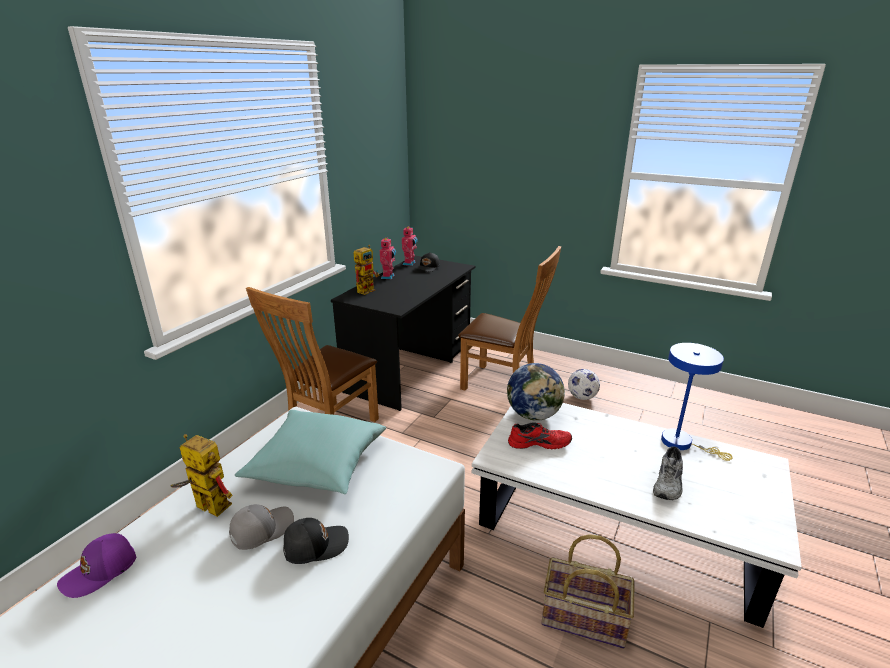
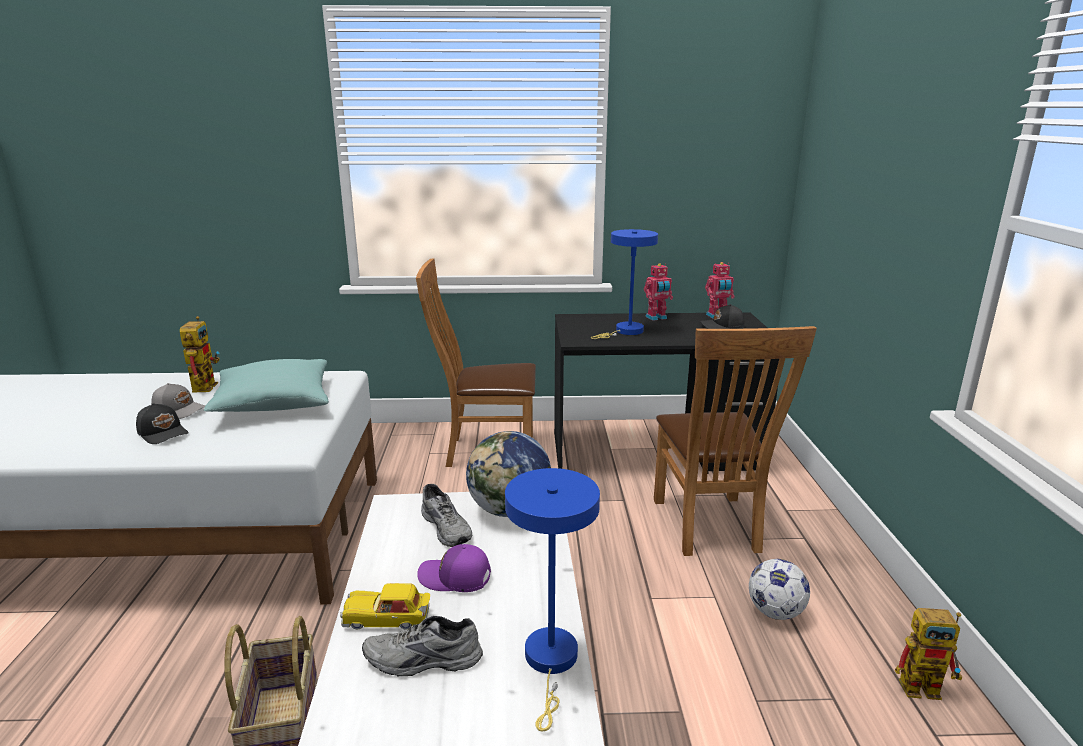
camera: 60 degrees right, 5 degrees down
purple cap [57,533,136,598] -> purple cap moved to [417,544,491,592]
toy robot [354,245,380,295] -> toy robot moved to [895,608,962,700]
red shoe [508,422,572,449] -> grey shoe [421,484,472,547]
none -> toy car [340,583,430,630]
none -> blue table lamp [591,229,658,339]

